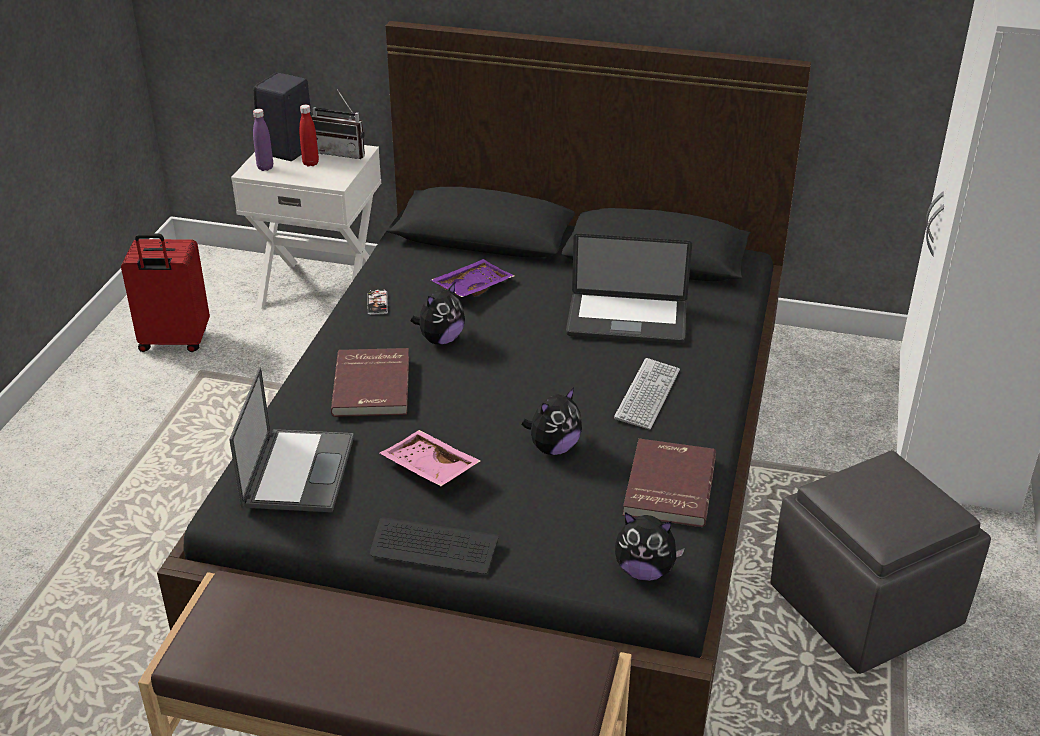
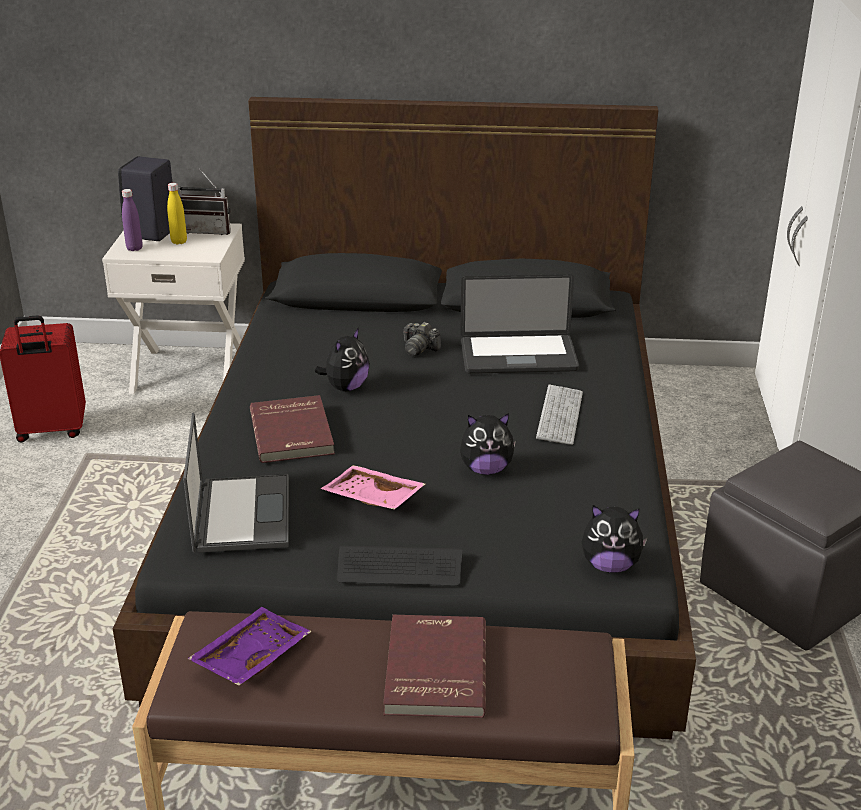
camera: 10 degrees left, 5 degrees down
red bottle [299,105,319,166] -> yellow bottle [167,183,187,245]
phone [368,290,388,315] -> none
purple tray [431,259,514,297] -> purple tray moved to [187,607,312,686]
plush toy [521,387,582,455] -> plush toy turned 45 degrees clockwise [460,413,516,475]
red book [623,439,716,527] -> red book moved to [383,615,486,718]
none -> camera [403,322,441,356]

